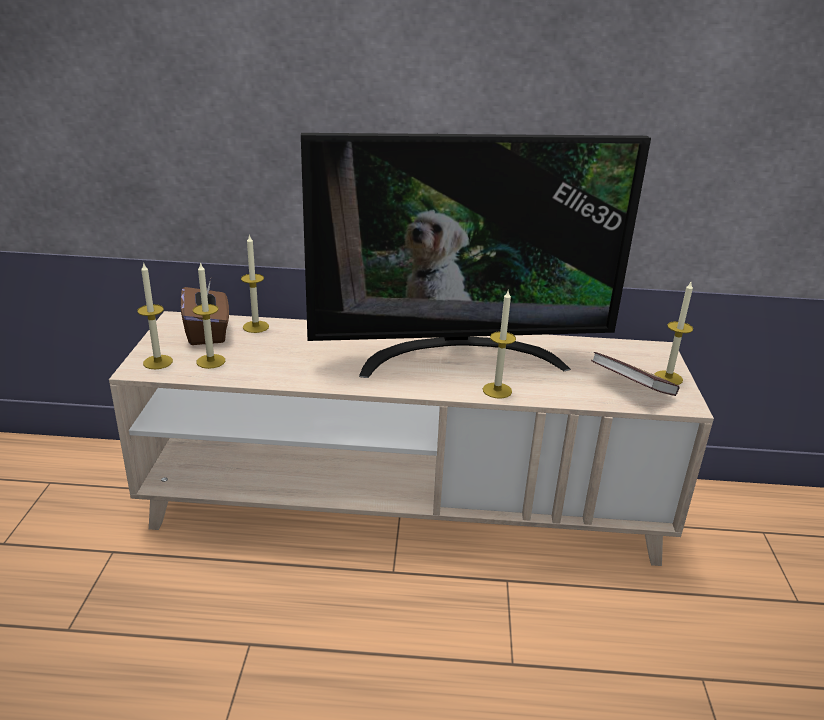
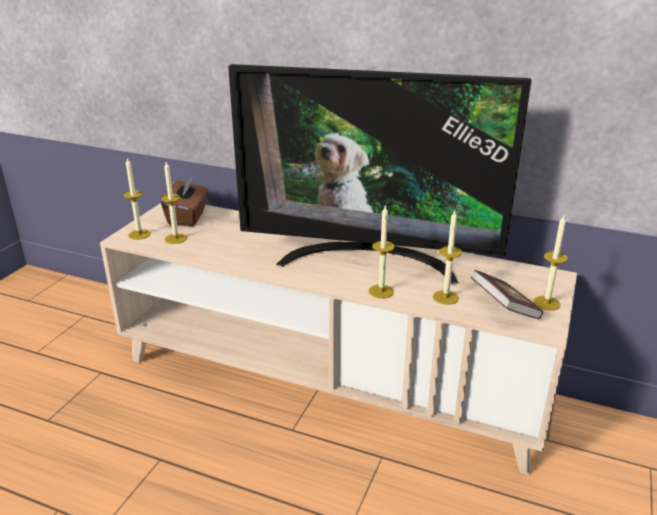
camera: 20 degrees right, 0 degrees up
candle [241,234,269,333] -> candle moved to [433,211,462,305]

